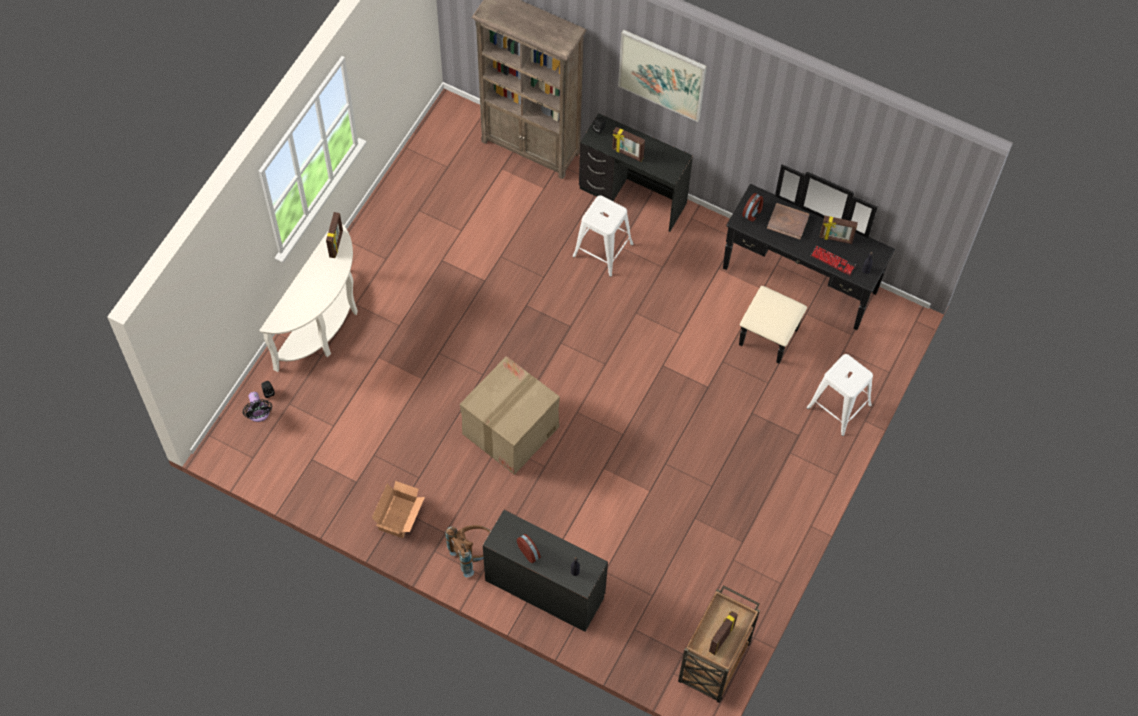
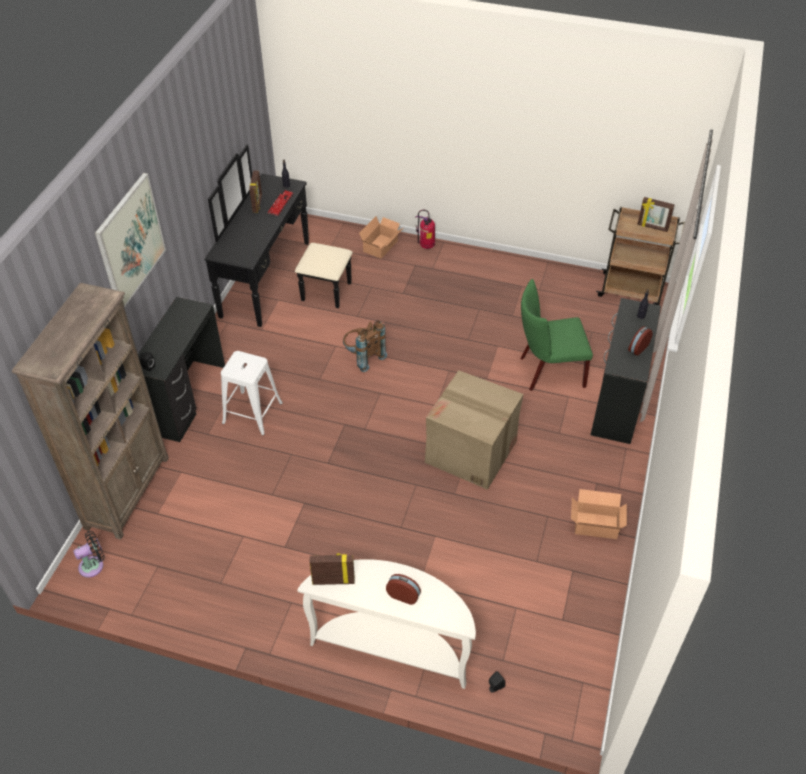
camera: 100 degrees left, 15 degrees down
black fan [242,392,273,422] -> black fan moved to [73,531,105,578]
brown backpack [445,525,491,578] -> brown backpack moved to [343,320,387,372]
picture frame [612,127,645,162] -> none
alarm clock [742,193,763,222] -> alarm clock moved to [386,574,421,605]
brown book [767,203,809,240] -> none
white stool [806,354,873,436] -> cardboard box [359,216,403,259]
none -> fire extinguisher [415,210,435,249]
none -> green chair [520,279,593,391]

